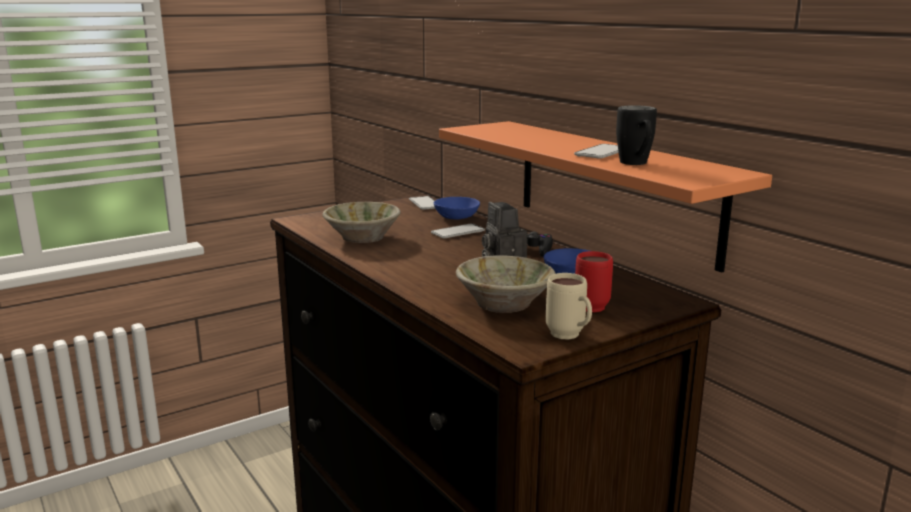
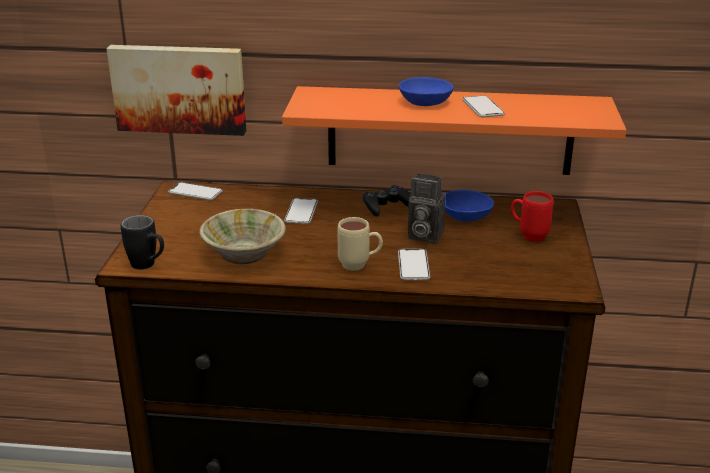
camera: 50 degrees left, 10 degrees up
blue bowl [433,197,480,220] -> blue bowl moved to [399,77,454,106]
beige bowl [456,256,556,313] -> none
beige mug [546,273,592,340] -> beige mug moved to [338,217,383,271]
black mug [616,105,657,165] -> black mug moved to [121,215,164,269]
none -> picture [106,45,246,136]
none -> phone [398,249,430,280]

